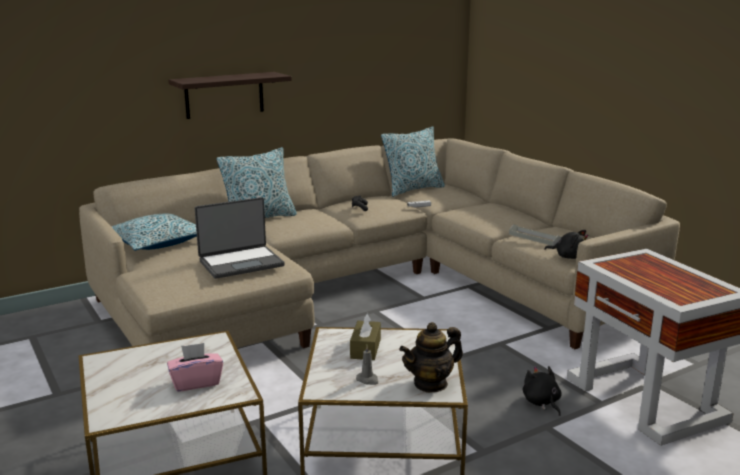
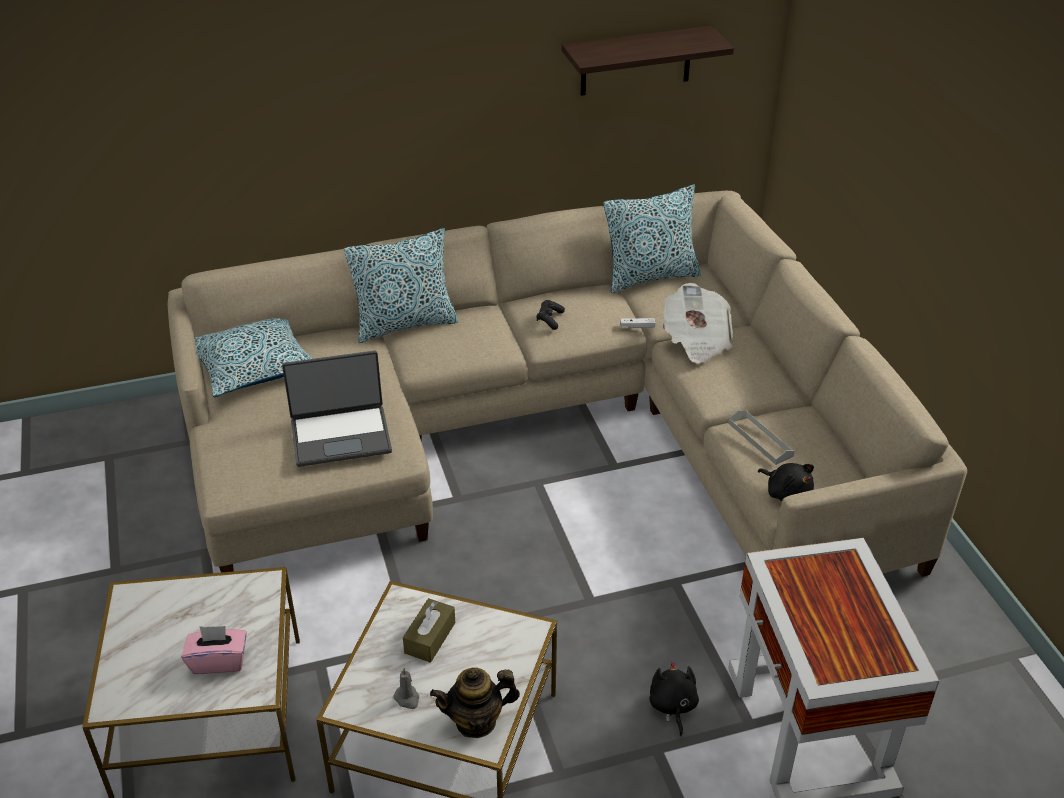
camera: 15 degrees right, 20 degrees up
shelf [169,72,292,119] -> shelf moved to [562,26,734,96]
none -> newspaper [662,283,733,364]

